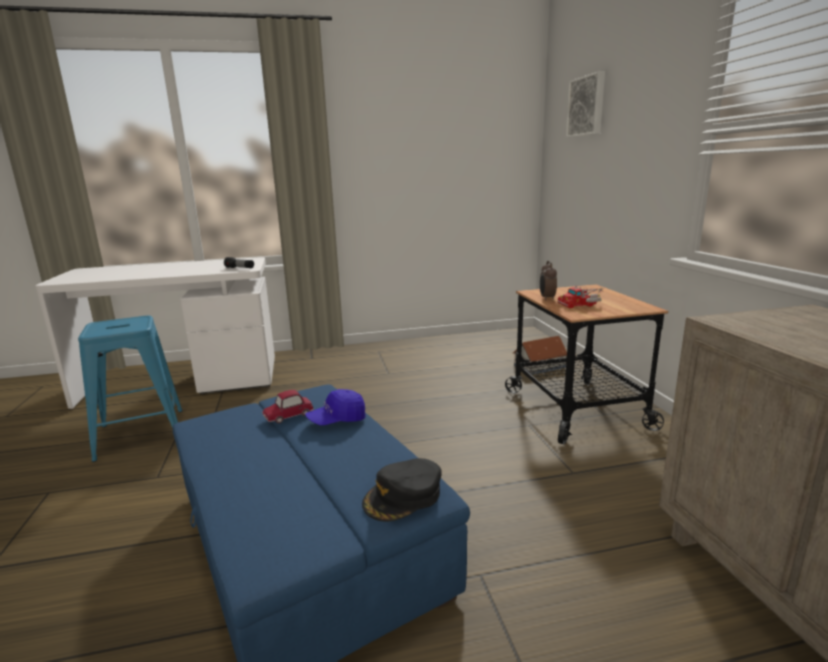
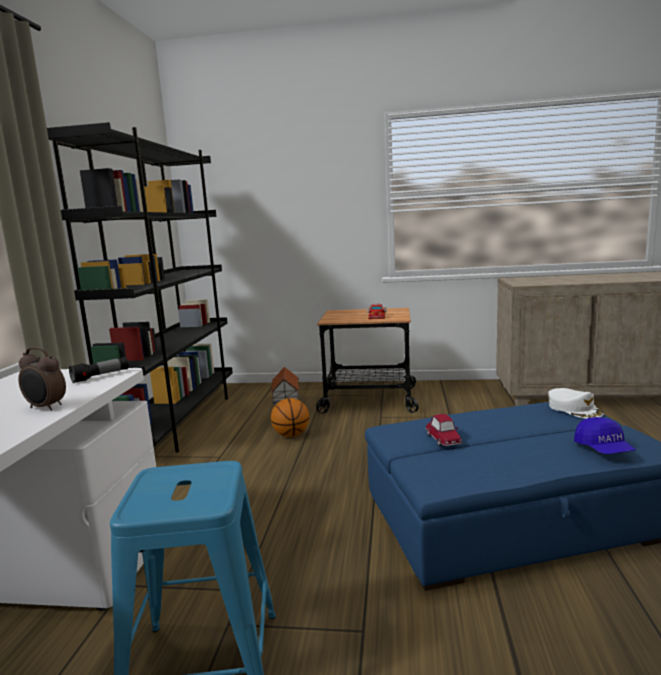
camera: 70 degrees left, 5 degrees down
blue cap [305,389,366,425] -> blue cap moved to [574,417,636,454]
black cap [362,458,442,522] -> white cap [548,388,604,419]
alarm clock [540,261,557,300] -> alarm clock moved to [18,347,66,411]
picture [566,71,605,138] -> none
none -> black bookcase [47,122,233,453]
none -> basketball [271,398,309,437]

